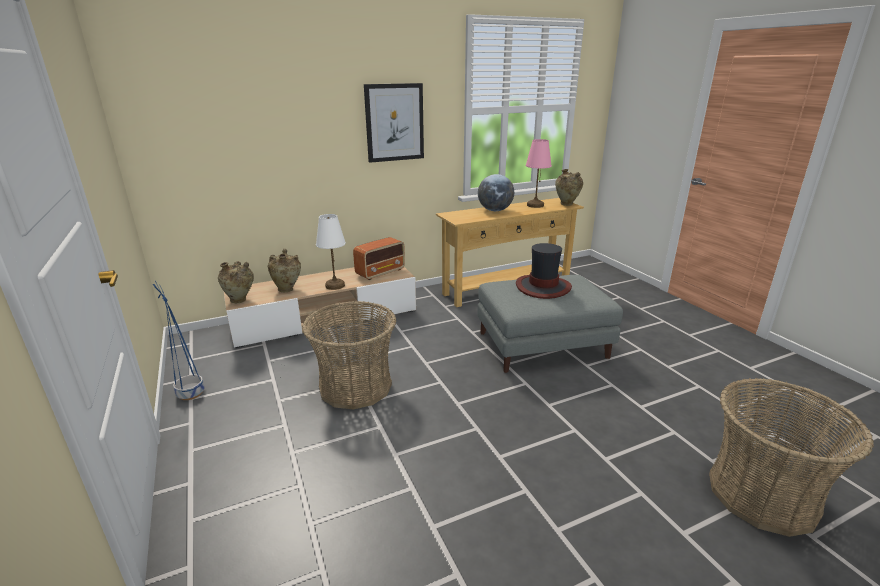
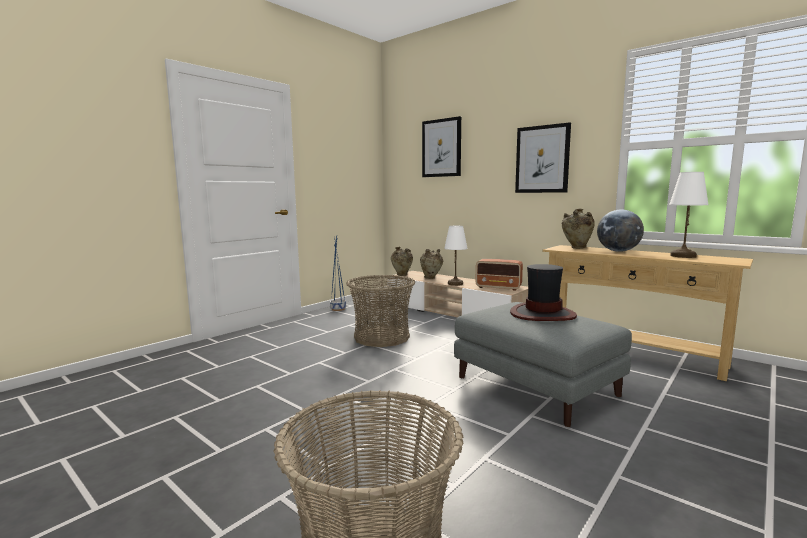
camera: 65 degrees right, 15 degrees down
pink table lamp [526,139,552,208] -> white table lamp [669,172,709,258]
beige vase [555,169,583,206] -> beige vase moved to [562,209,595,249]
none -> picture [422,116,461,177]

